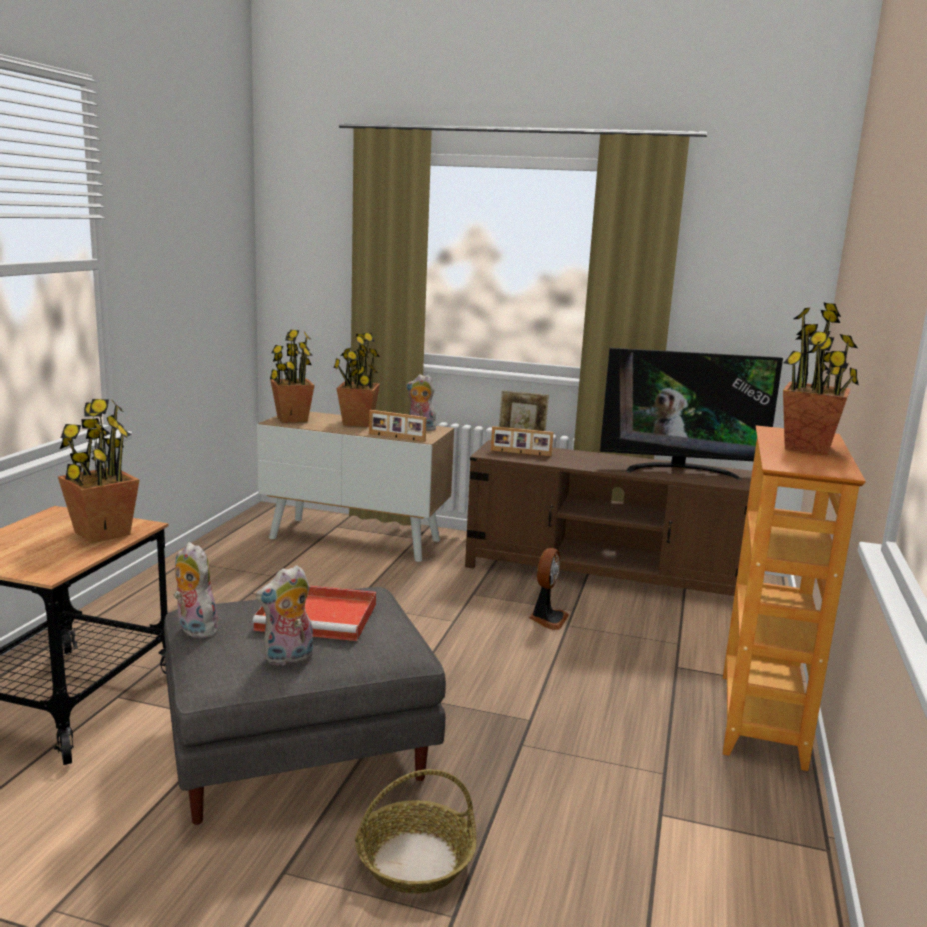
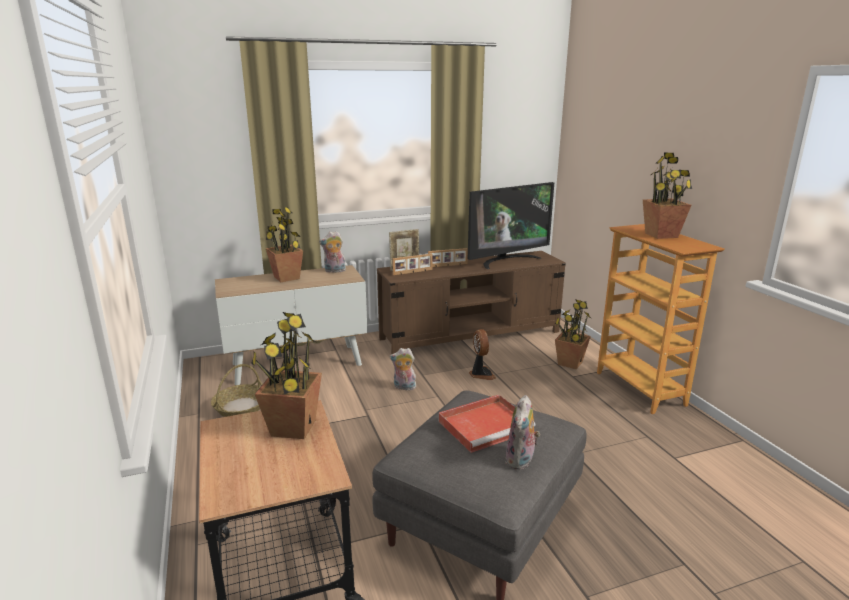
camera: 35 degrees left, 5 degrees up
plush toy [174,542,219,638] -> plush toy moved to [390,348,416,390]
potted plant [270,329,315,423] -> potted plant moved to [555,299,591,369]
basket [355,769,476,894] -> basket moved to [211,364,263,417]
picture frame [369,410,427,442] -> picture frame moved to [428,248,468,267]

